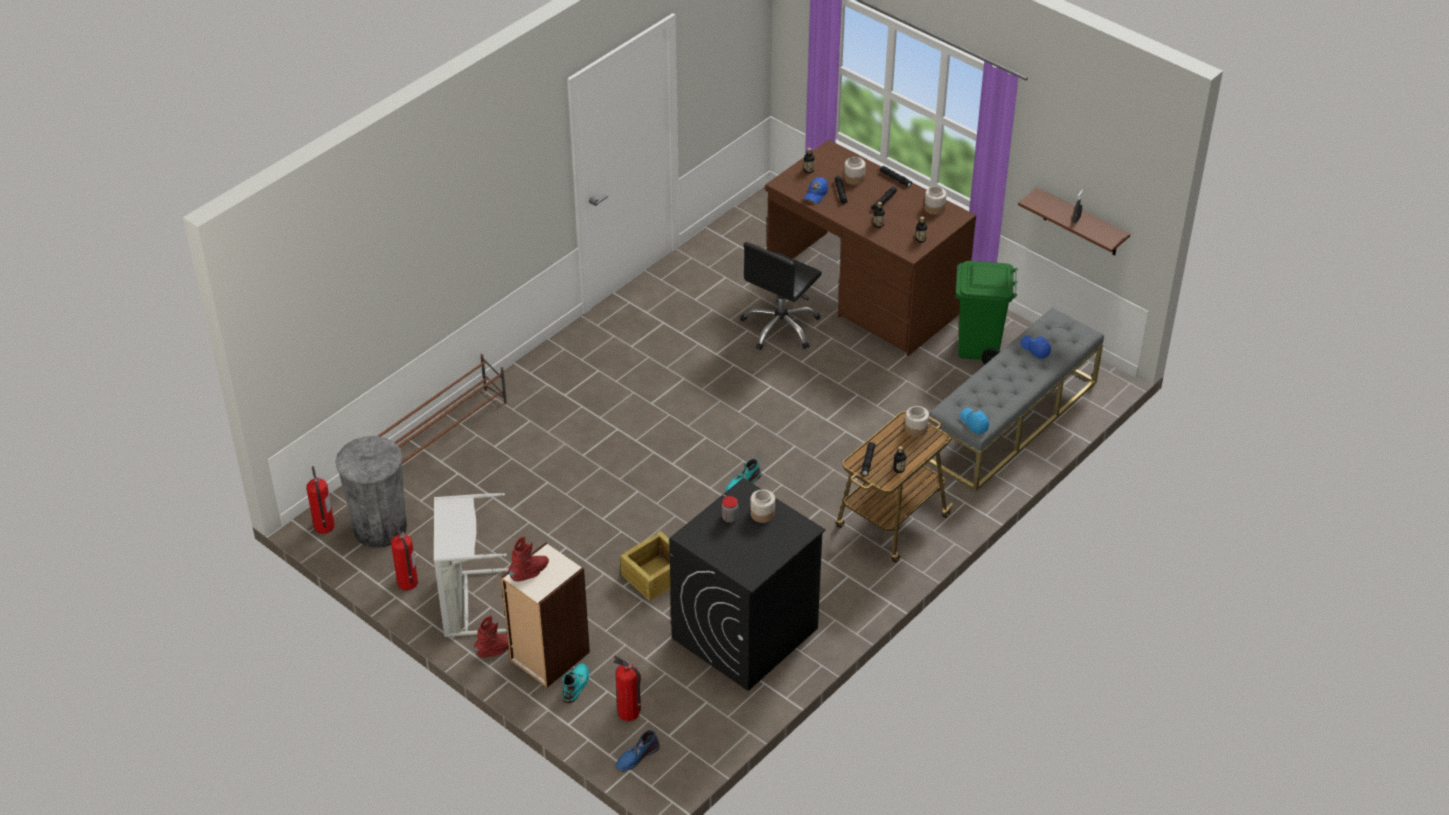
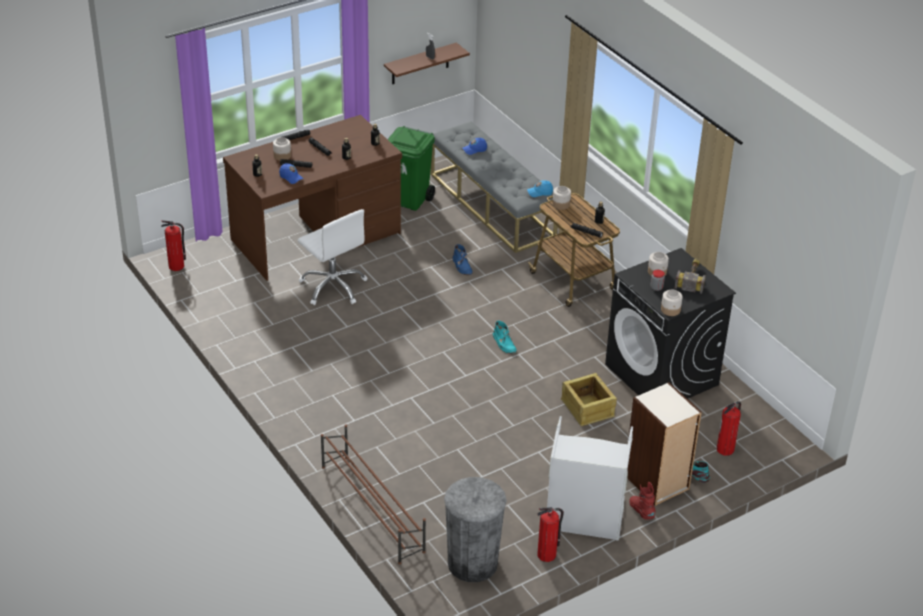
camera: 75 degrees left, 5 degrees down
fire extinguisher [306,466,335,534] -> fire extinguisher moved to [161,220,186,271]
red boot [508,536,549,581] -> none
blue boot [615,730,660,772] -> blue boot moved to [453,244,473,275]
black office chair [740,242,822,350] -> white office chair [298,209,368,305]
jar [924,186,947,215] -> jar moved to [661,289,682,316]
none -> hammer [675,259,706,294]

